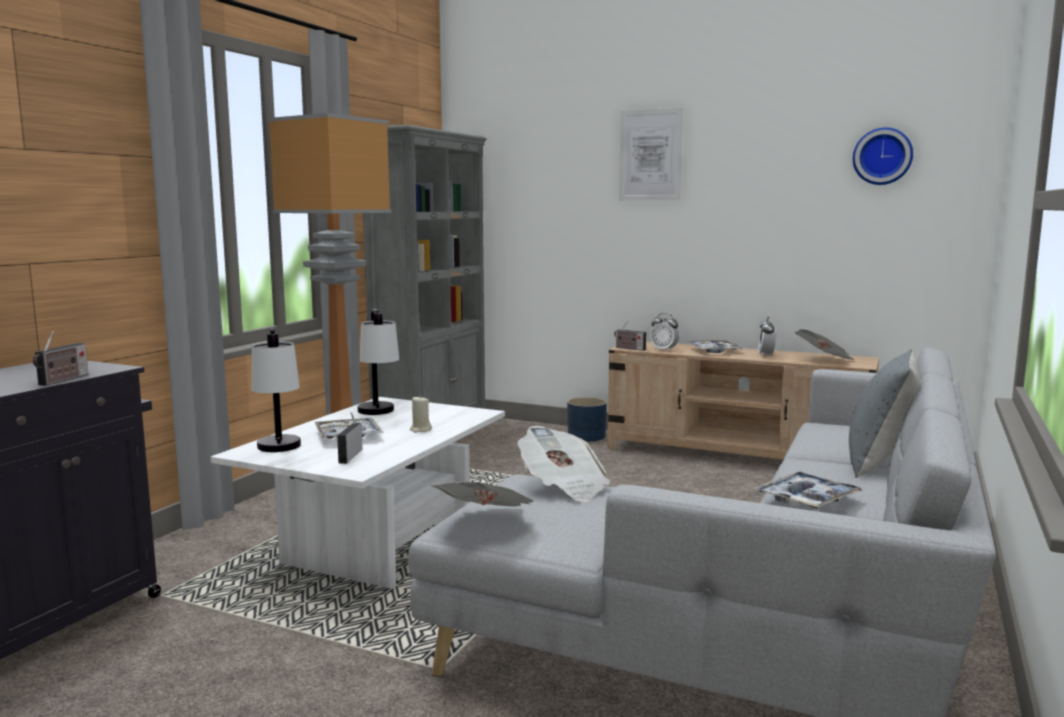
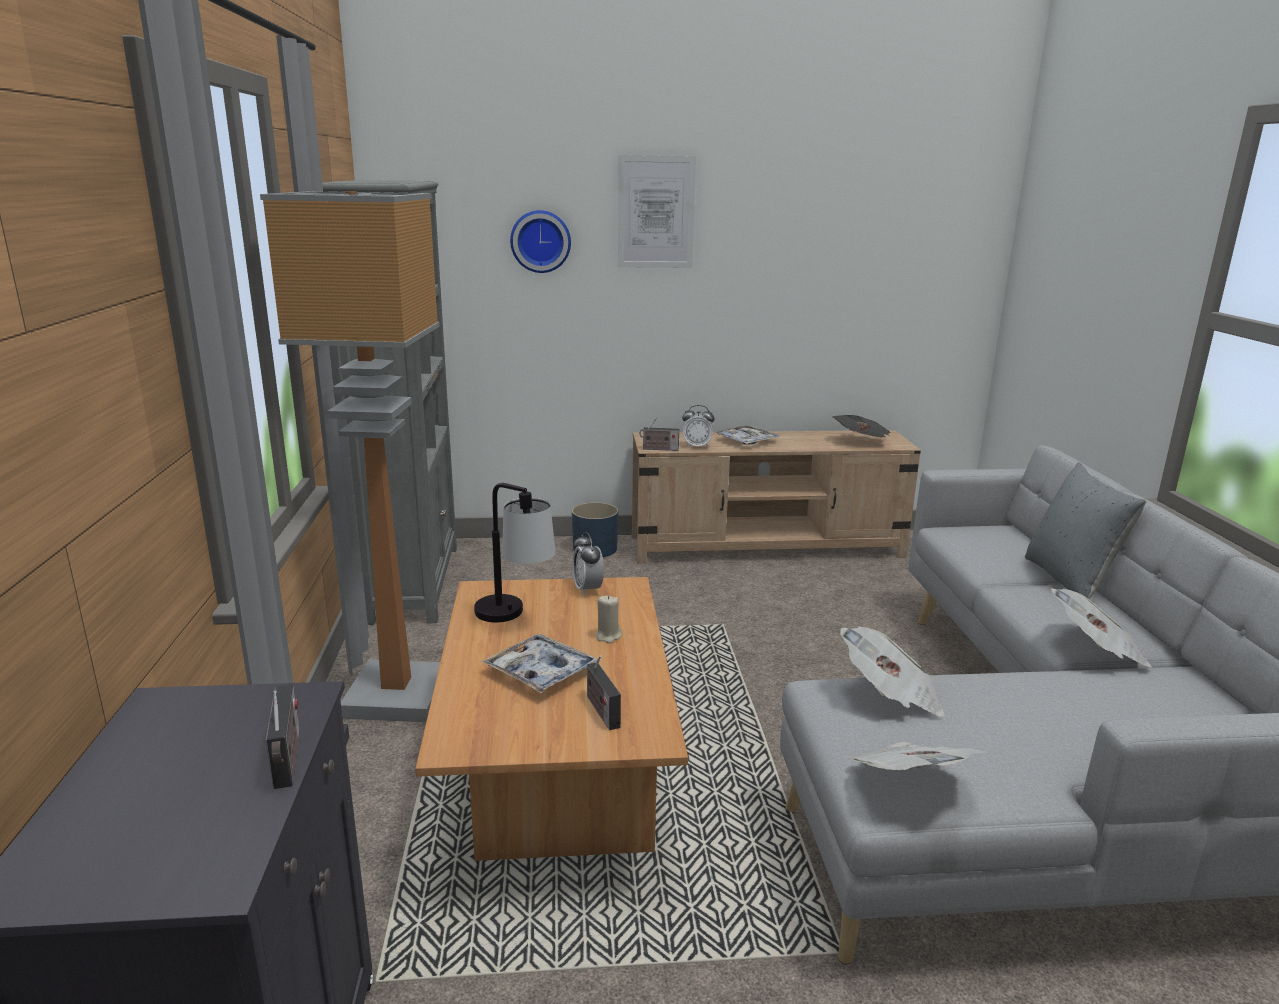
camera: 30 degrees left, 10 degrees up
white coffee table [211,397,505,588] -> brown coffee table [415,577,688,861]
table lamp [251,327,301,452] -> none
tray [754,471,863,509] -> newspaper [1051,588,1152,667]
alarm clock [758,317,776,357] -> alarm clock moved to [572,532,604,596]
wall clock [853,127,913,185] -> wall clock moved to [510,210,571,273]

